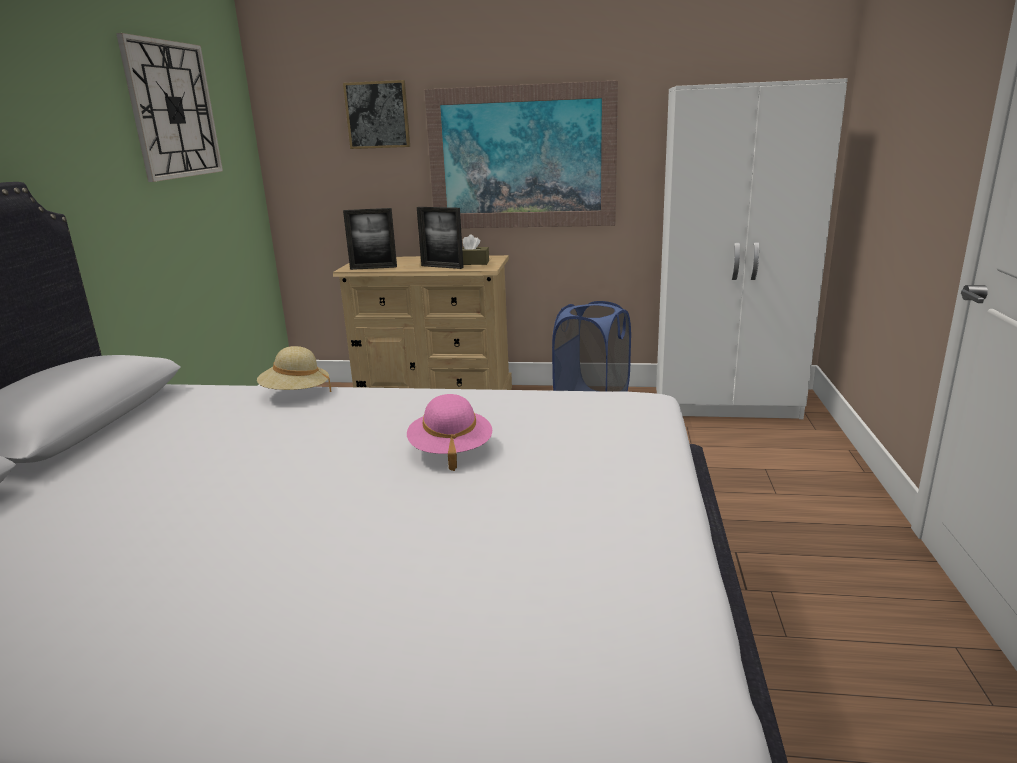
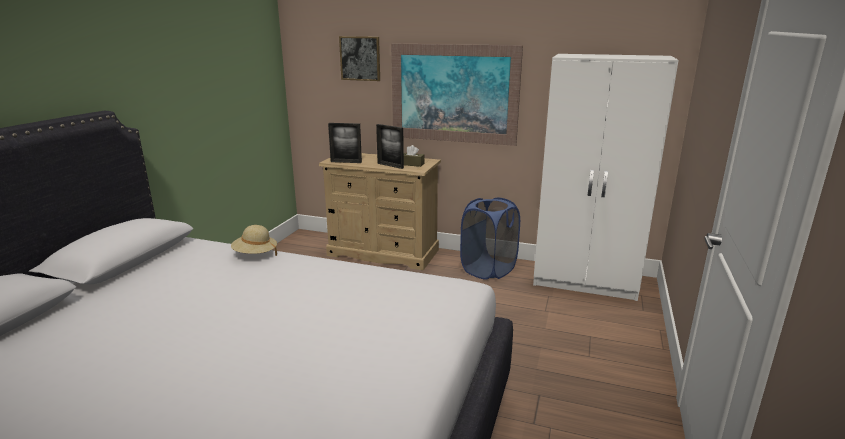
camera: 10 degrees right, 0 degrees up
wall clock [116,33,223,182] -> none
pink hat [407,394,492,471] -> none

